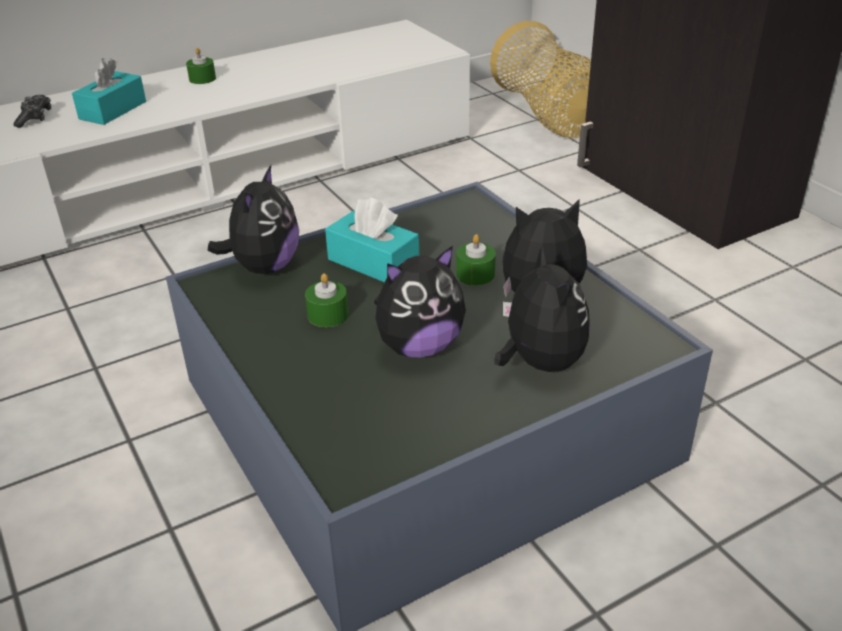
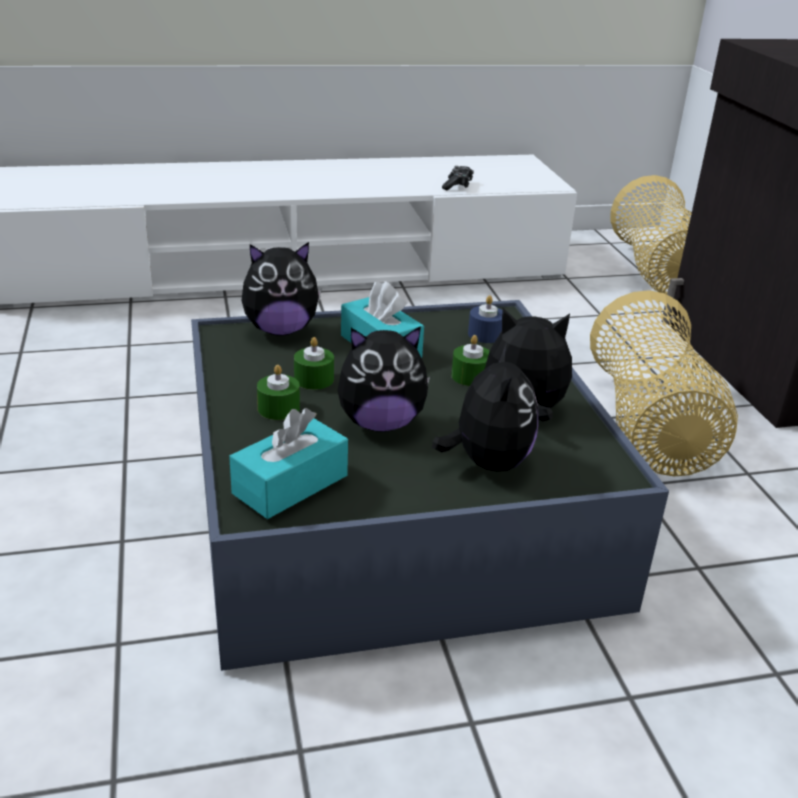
camera: 15 degrees right, 5 degrees down
game controller [13,95,51,128] -> game controller moved to [442,166,474,190]
turquoise tissue box [72,58,146,125] -> turquoise tissue box moved to [229,408,348,519]
green candle [186,48,216,84] -> green candle moved to [257,365,300,420]
plush toy [208,165,299,274] -> plush toy turned 45 degrees clockwise [241,242,322,336]
none -> blue candle [468,295,503,343]
none -> basket [590,290,738,476]

